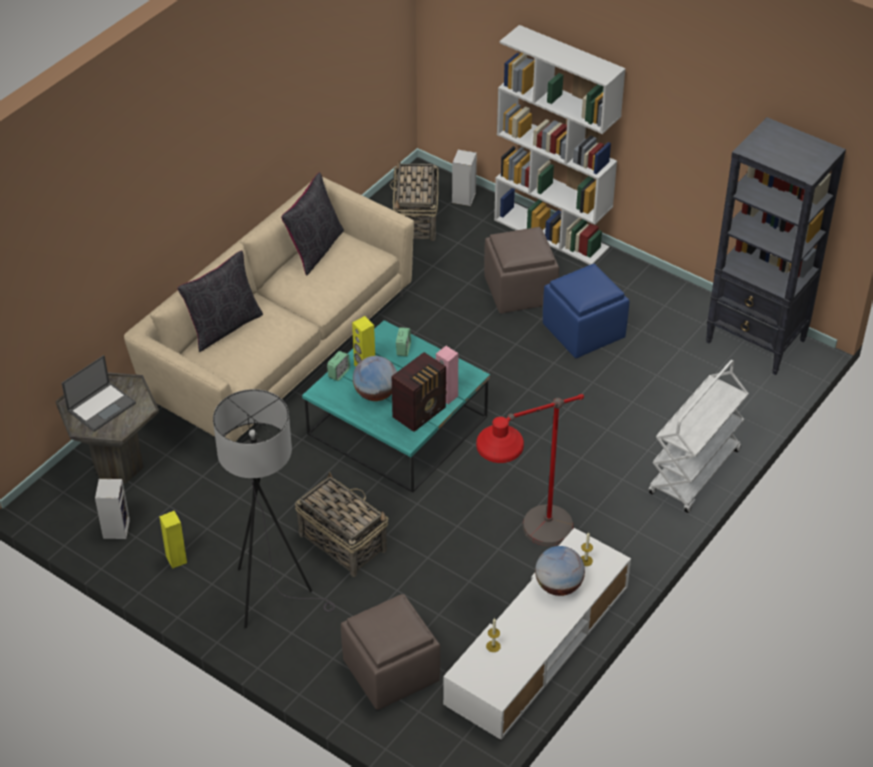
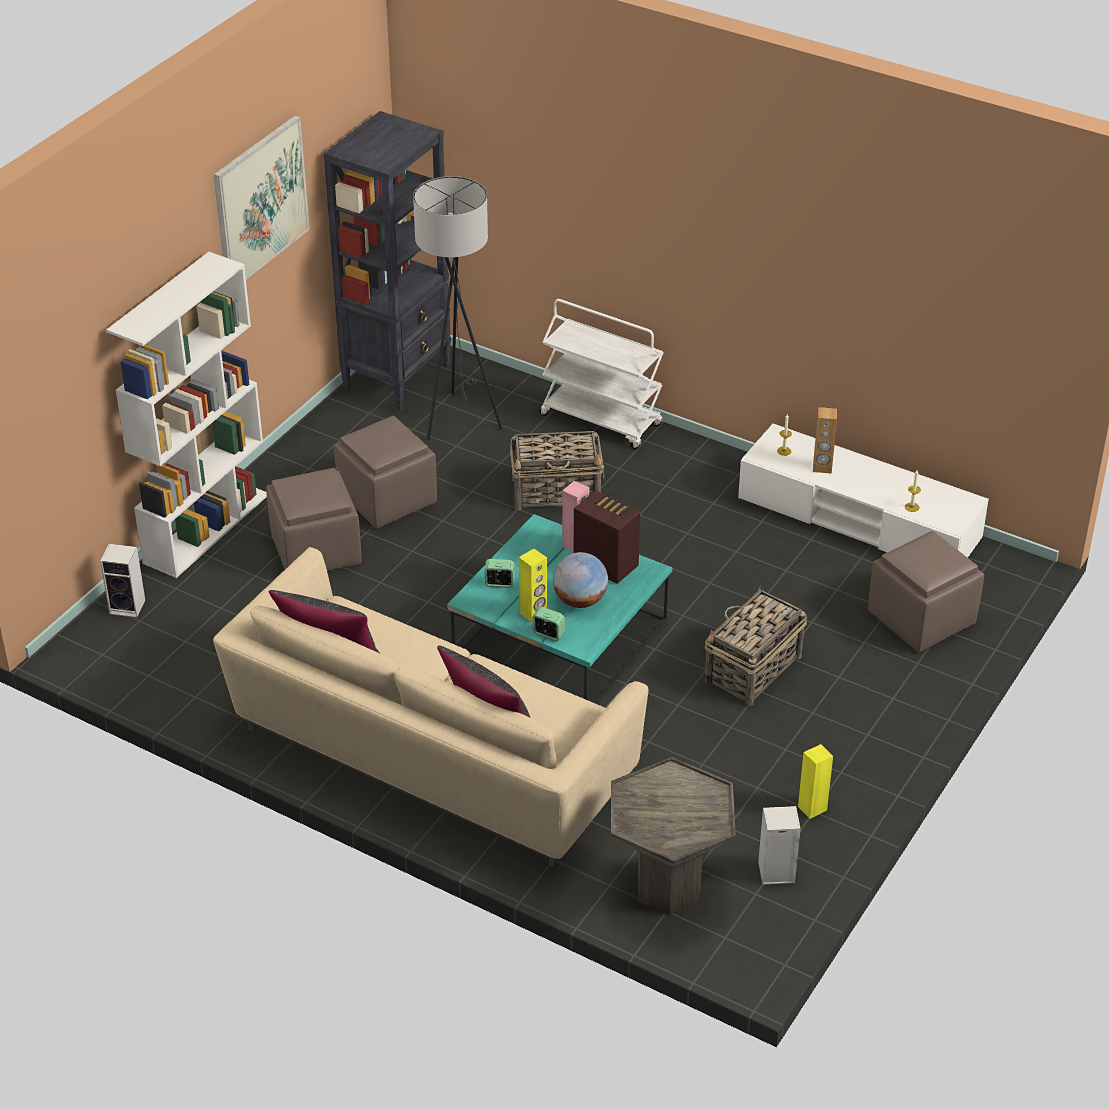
camera: 95 degrees left, 5 degrees down
laptop [62,355,136,432] -> none
grey floor lamp [213,389,335,628] -> grey floor lamp moved to [413,176,503,440]
basket [390,161,439,241] -> basket moved to [510,431,604,510]
red floor lamp [476,394,584,546] -> none
globe [535,546,585,596] -> brown speaker [813,407,837,474]
blue ottoman [543,263,630,358] -> brown ottoman [334,416,437,528]
none -> picture [213,115,310,279]

